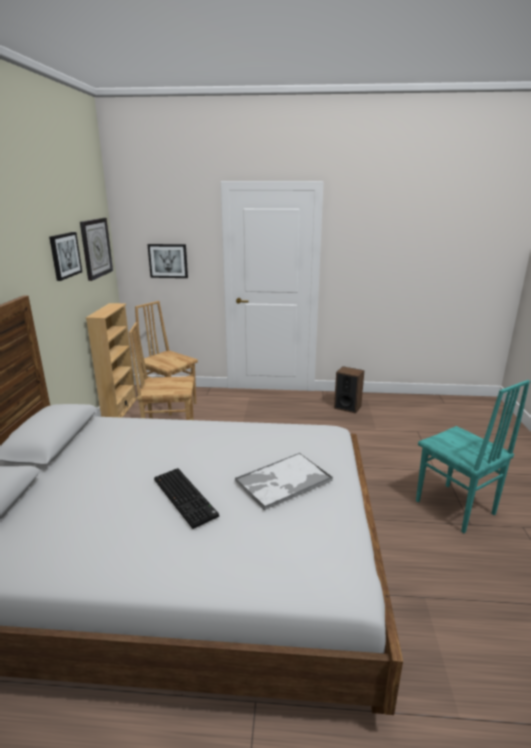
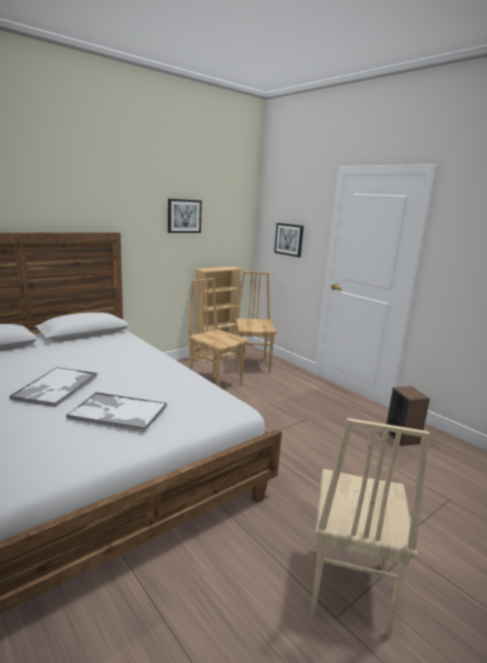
camera: 45 degrees right, 5 degrees down
wall clock [80,218,113,281] -> none
keyboard [154,468,219,529] -> tray [9,367,97,407]
turquoise chair [416,380,530,533] -> beige chair [310,418,429,638]

